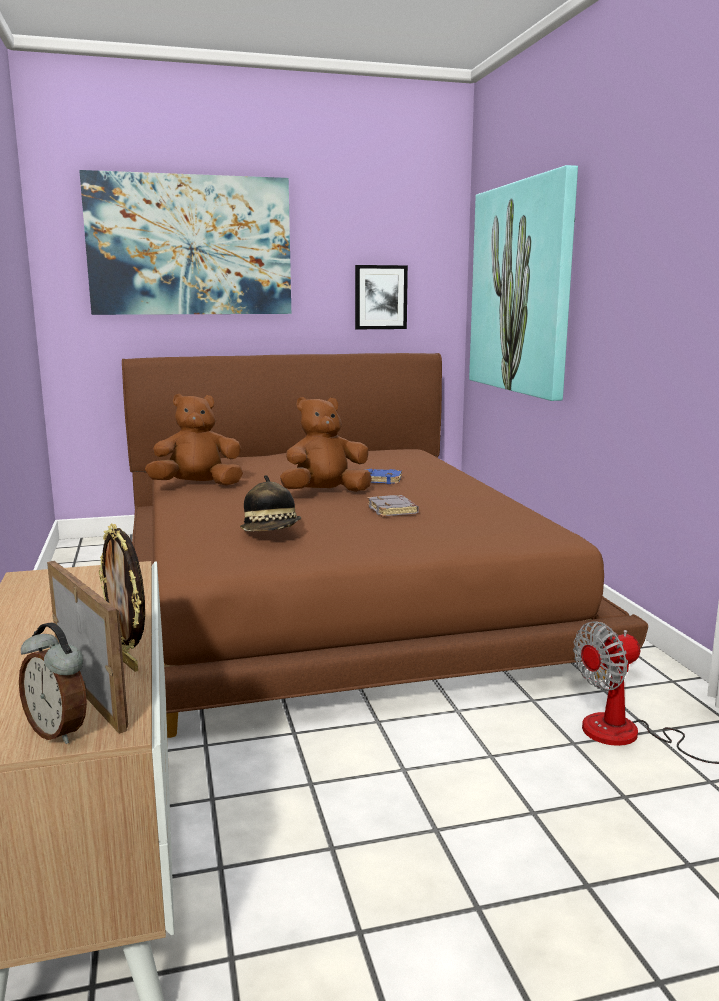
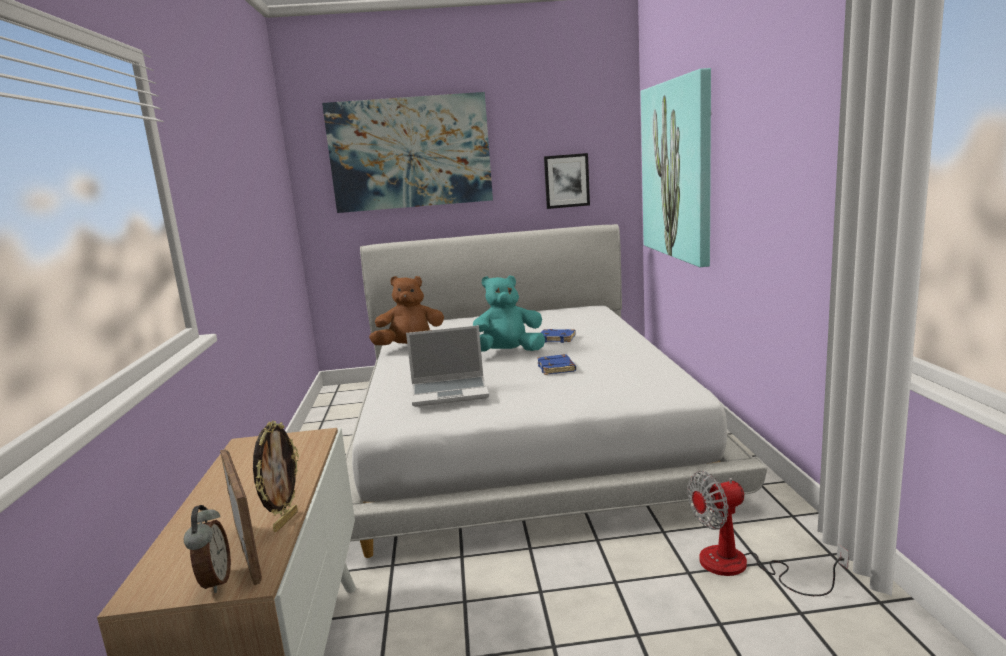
camera: 10 degrees right, 0 degrees up
alarm clock [19,623,87,744] -> alarm clock turned 150 degrees counterclockwise [184,505,231,593]
picture frame [99,524,145,672] -> picture frame turned 135 degrees counterclockwise [253,420,299,532]
brown bed [122,353,648,738] -> white bed [346,224,767,558]
hat [240,475,301,531] -> laptop [406,325,489,407]
brown plush toy [280,397,372,492] -> turquoise plush toy [473,275,545,352]
grey book [367,495,419,516] -> blue book [537,354,576,375]

